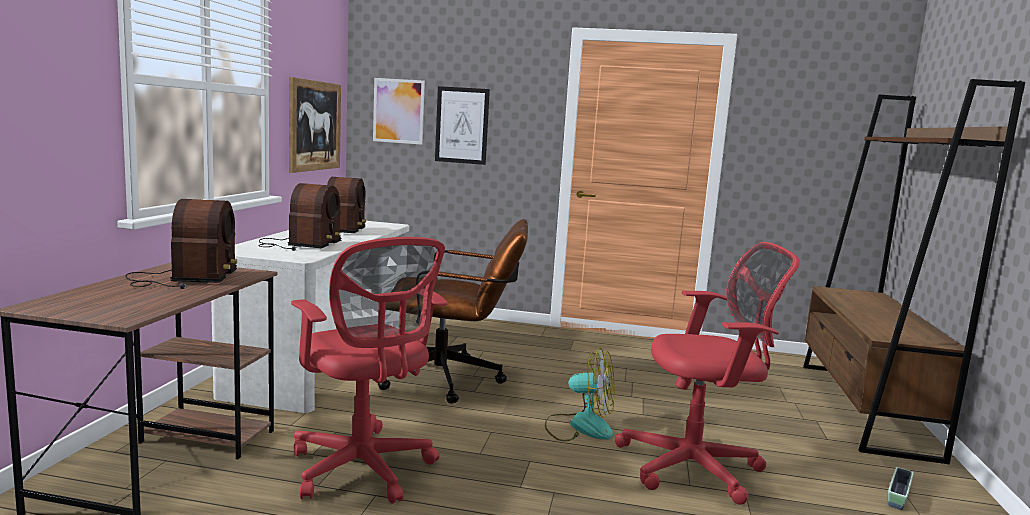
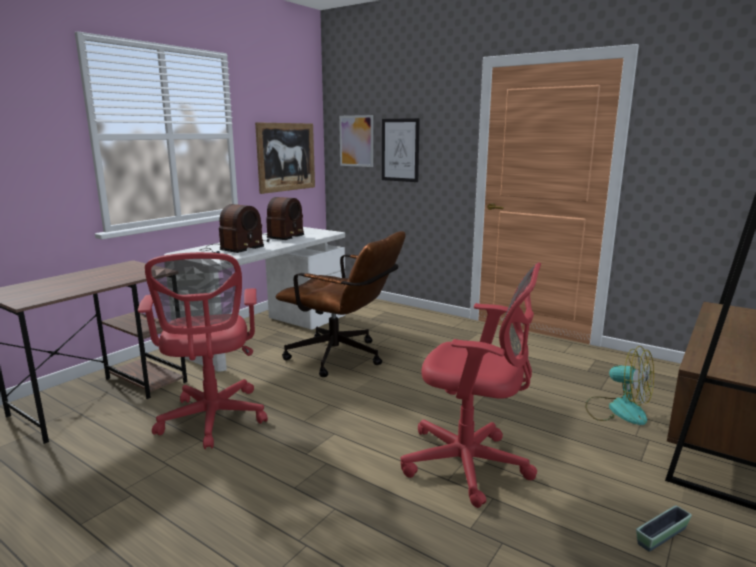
camera: 25 degrees right, 5 degrees up
radio [125,199,237,289] -> none
fan [545,348,615,441] -> fan moved to [585,346,654,425]

